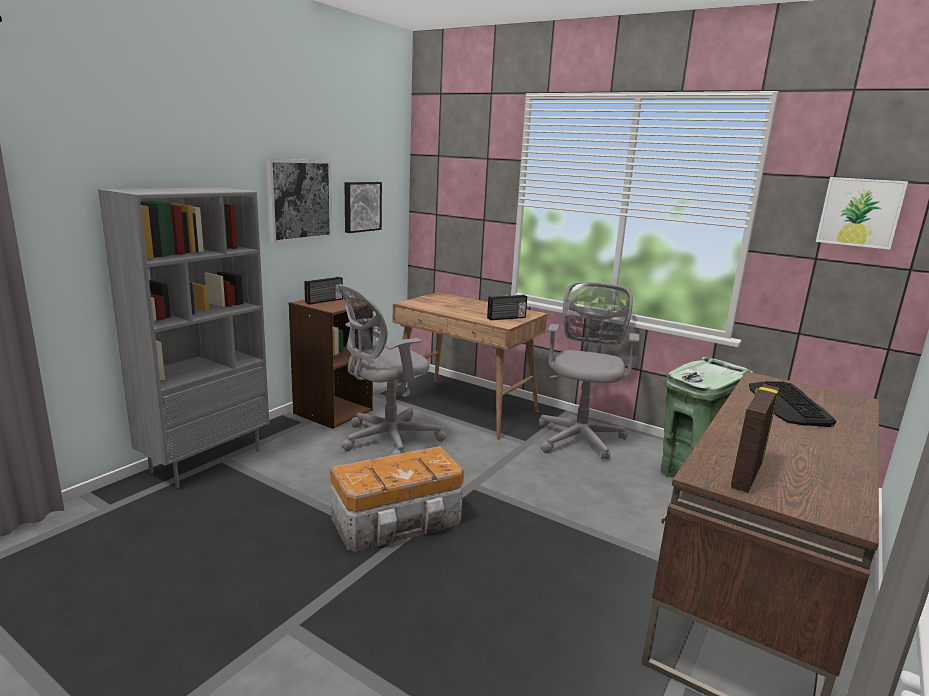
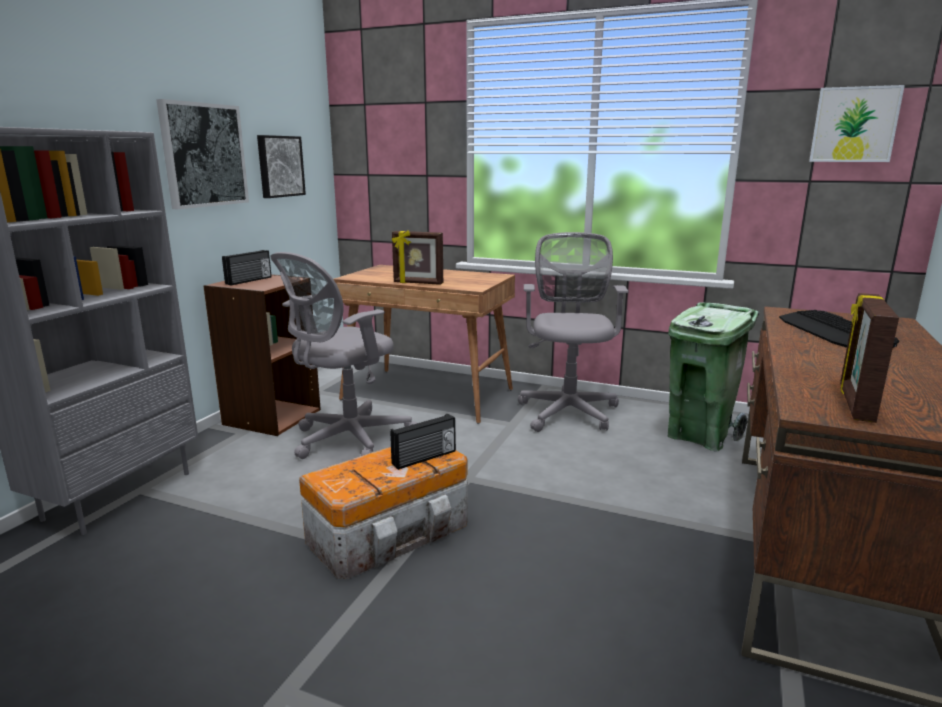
camera: 10 degrees left, 0 degrees up
radio [487,295,527,320] -> radio moved to [390,414,456,470]
none -> picture frame [392,231,443,285]

